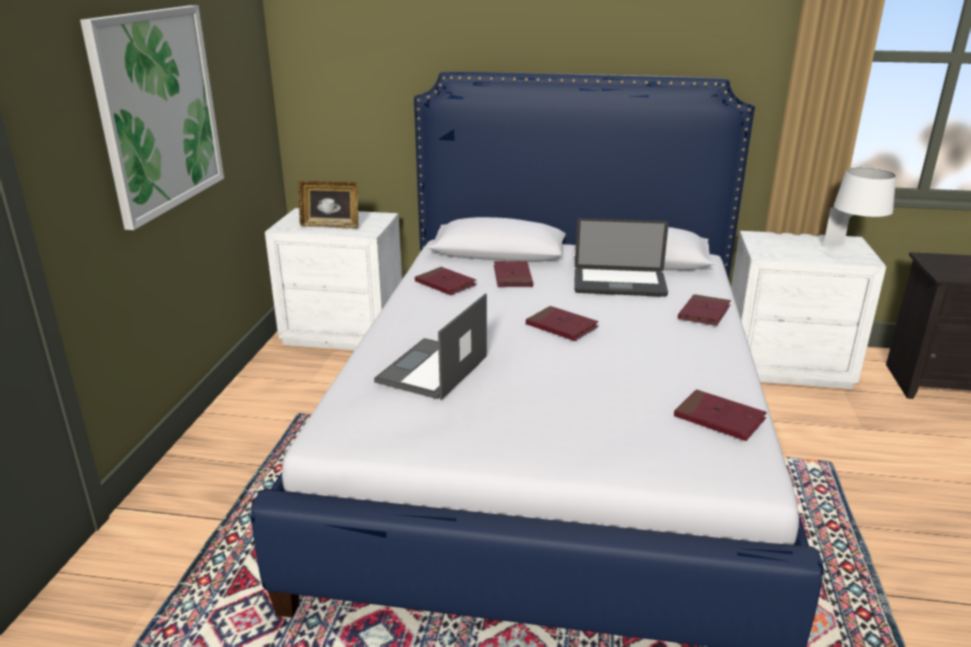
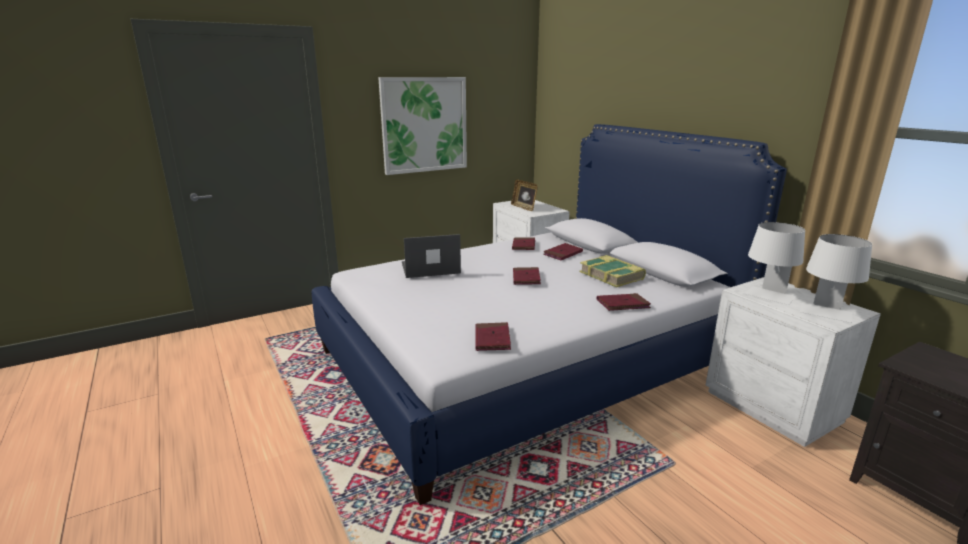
camera: 50 degrees right, 5 degrees down
laptop [574,218,669,297] -> book [580,255,646,288]
none -> white table lamp [745,222,805,305]

